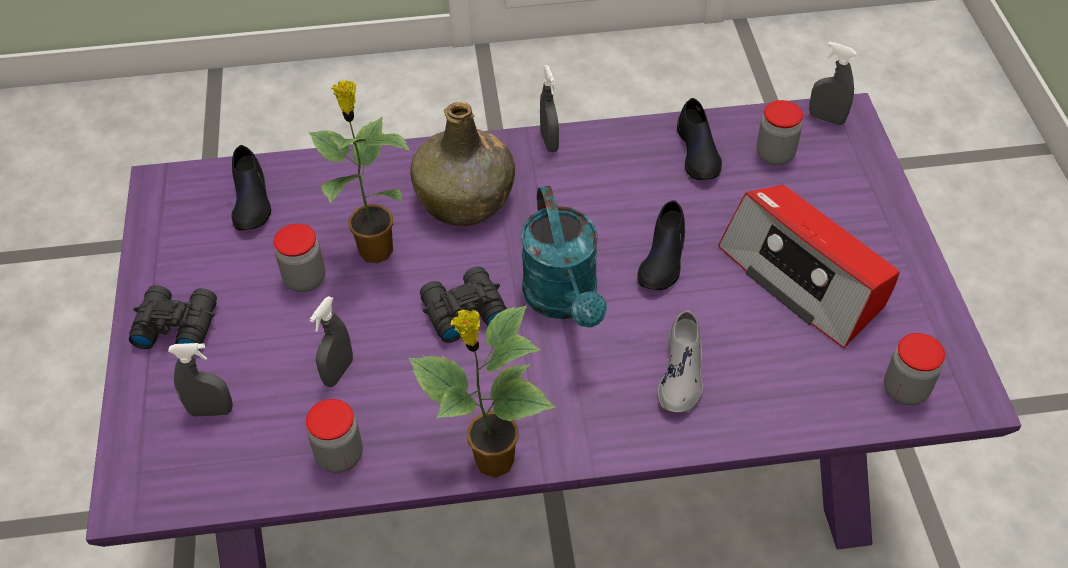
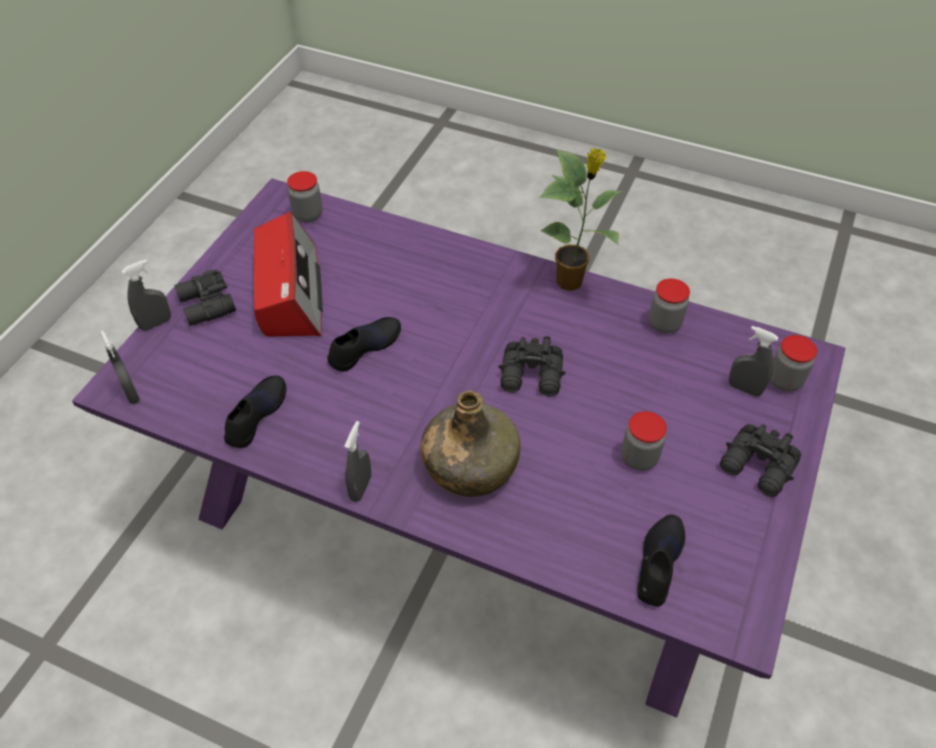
camera: 150 degrees left, 0 degrees up
potted plant [309,80,411,263] -> none
grey spray bottle [310,296,353,387] -> grey spray bottle moved to [122,260,171,331]
turquoise watering can [521,186,607,328] -> none
grey shoe [658,310,703,413] -> none
jar [756,100,803,165] -> jar moved to [770,335,817,392]
none -> black binoculars [174,270,236,326]

